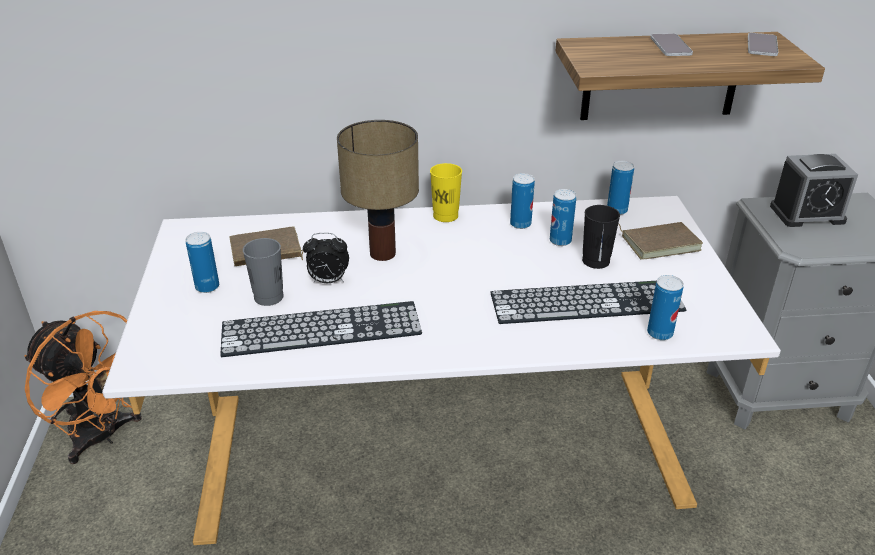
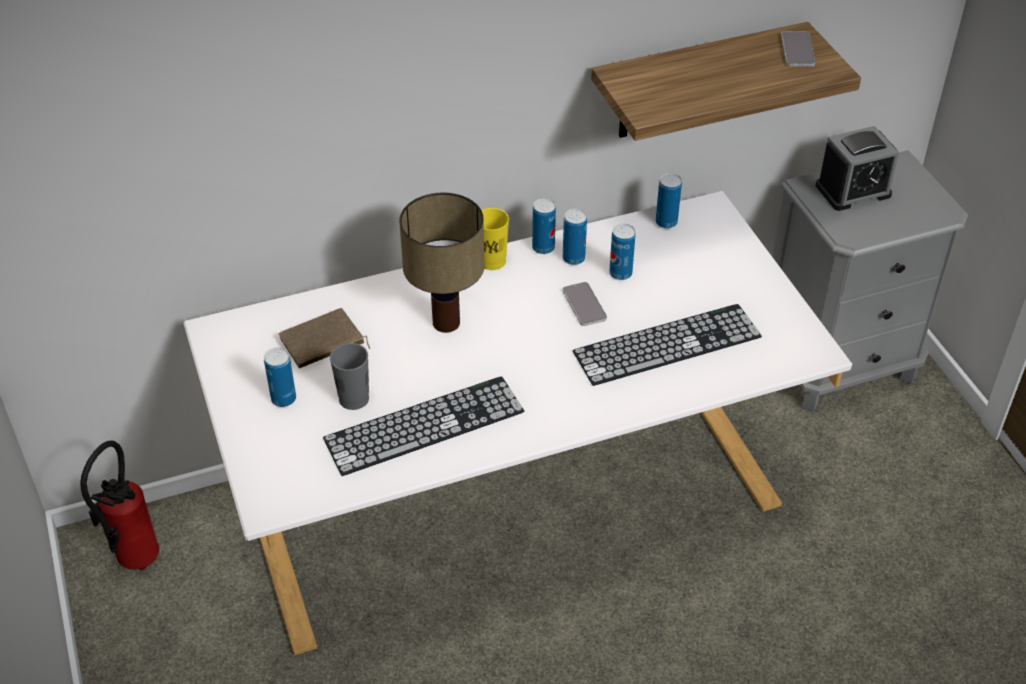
camera: 15 degrees left, 10 degrees up
orange fan [24,311,142,464] -> fire extinguisher [80,440,159,570]
alarm clock [303,233,349,283] -> none
black cup [582,205,620,269] -> none
brown book [619,222,703,260] -> none
can [647,275,684,340] -> can moved to [532,198,556,254]
phone [650,33,693,56] -> phone moved to [562,282,607,326]

